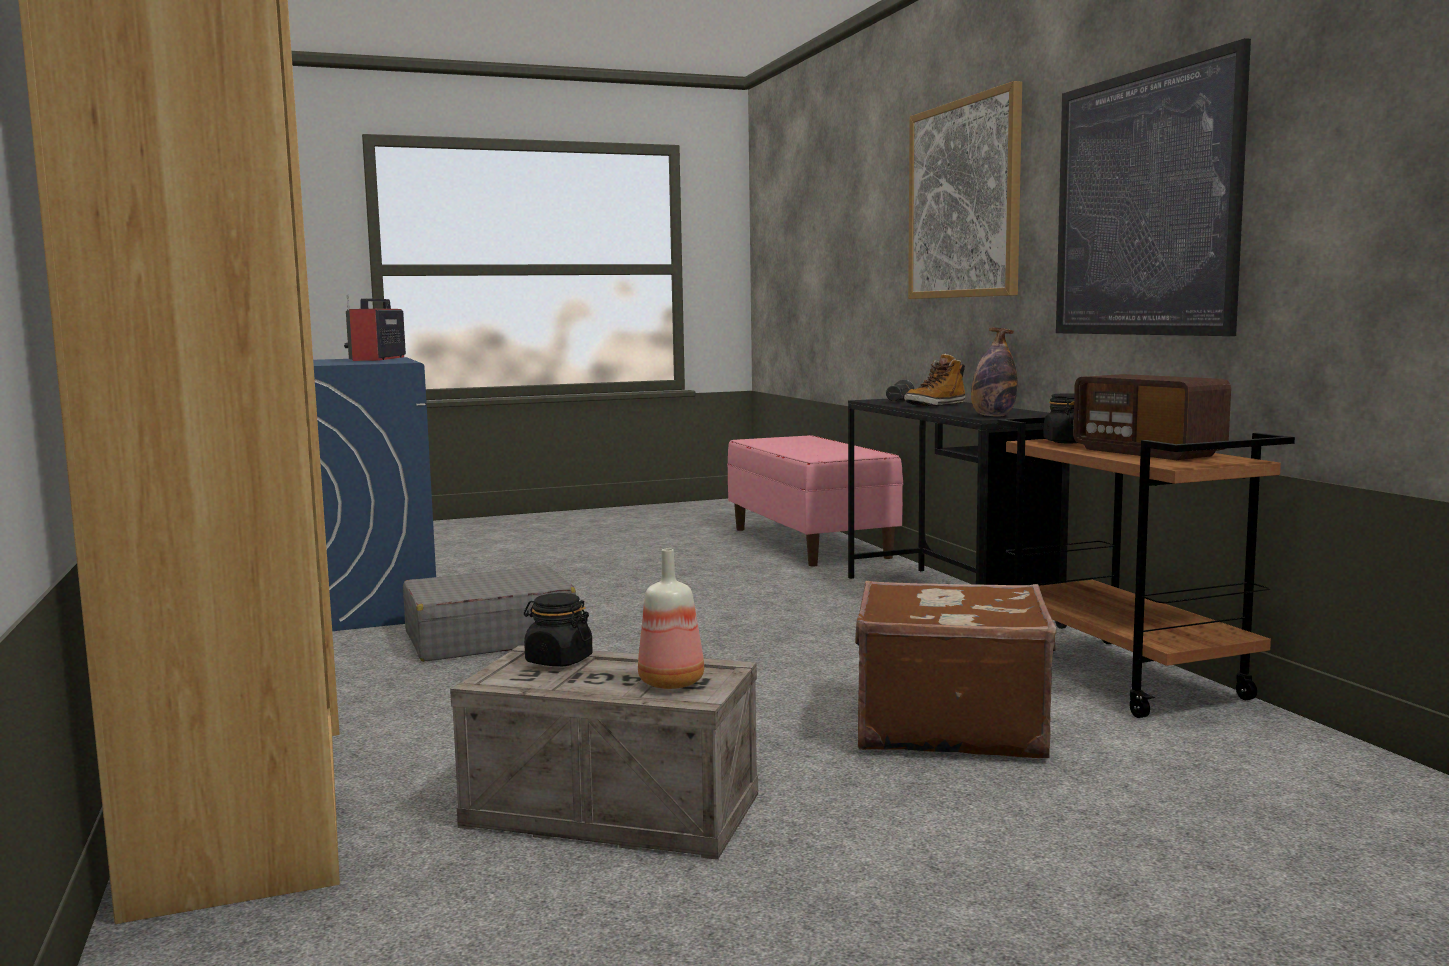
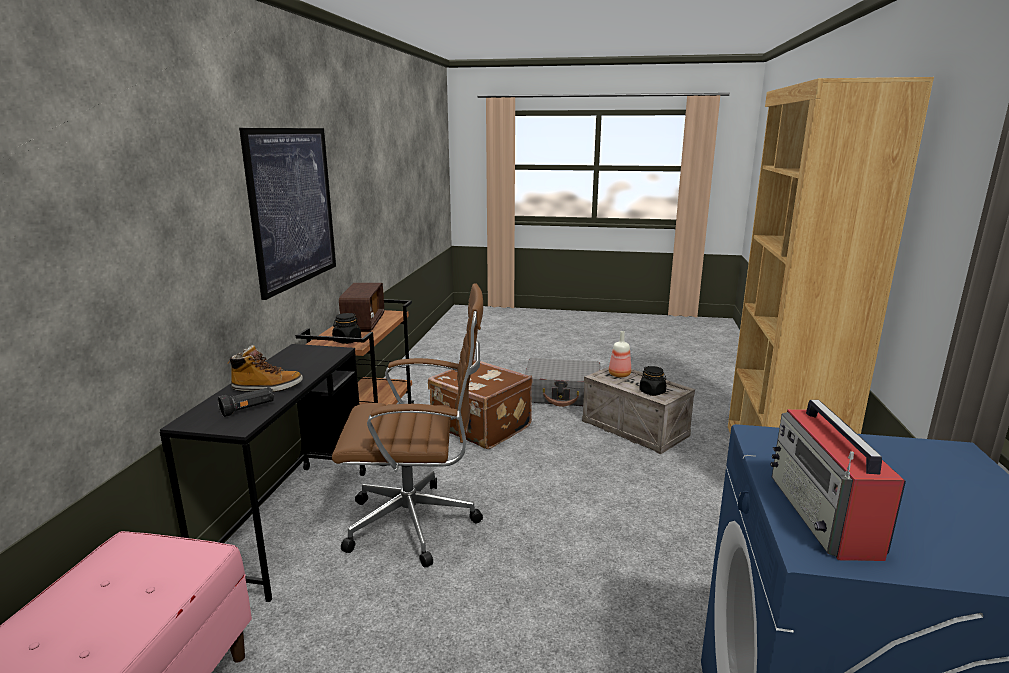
camera: 150 degrees left, 10 degrees up
radio [344,295,406,361] -> radio turned 150 degrees clockwise [771,400,906,561]
grey suitcase [403,565,576,662] -> grey suitcase moved to [525,358,600,407]
picture [908,81,1022,299] -> none
bottle [971,328,1017,417] -> none
none -> brown office chair [332,283,483,567]

